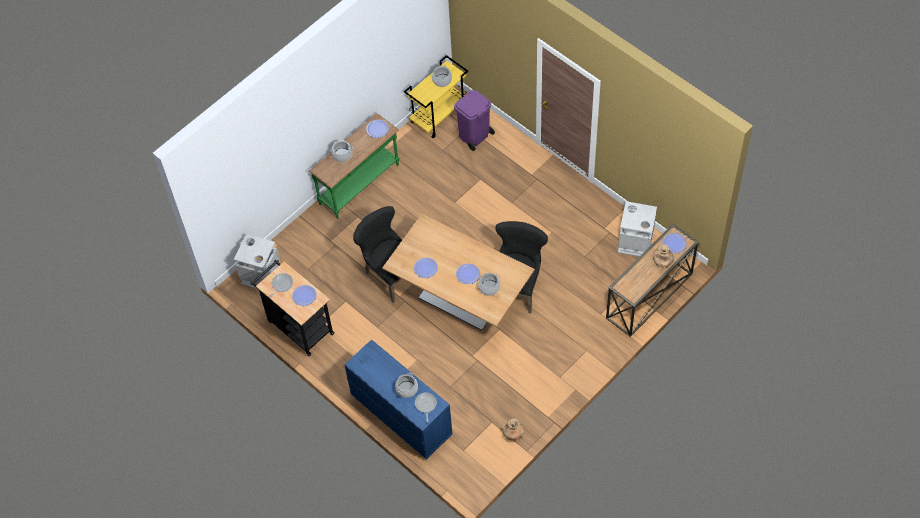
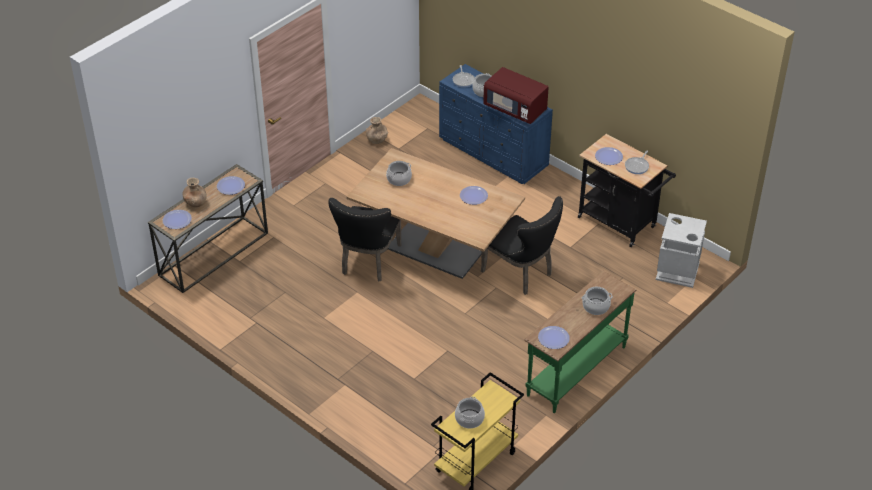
camera: 175 degrees right, 15 degrees down
purple trash can [454,90,495,151] -> none
plate [456,264,480,284] -> plate moved to [217,176,245,195]
grey trash can [618,201,657,257] -> none
none -> red microwave [483,67,549,124]

